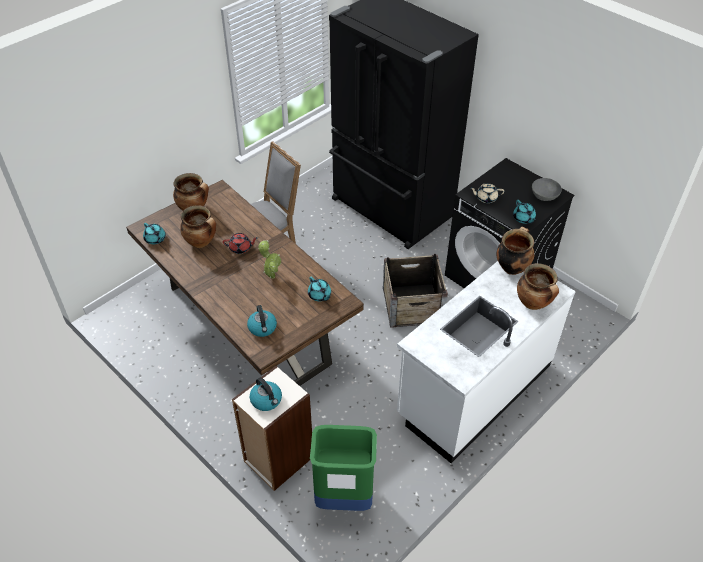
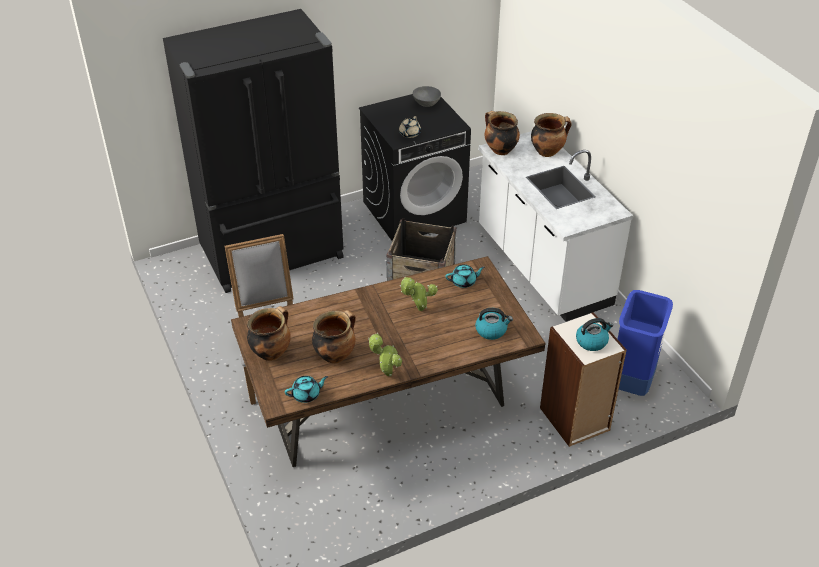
camera: 70 degrees left, 5 degrees down
red teapot [223,233,258,254] -> none
green trash can [310,425,377,511] -> blue trash can [618,290,673,396]
turquoise teapot [513,200,536,224] -> none
none -> potted plant [368,333,402,376]

